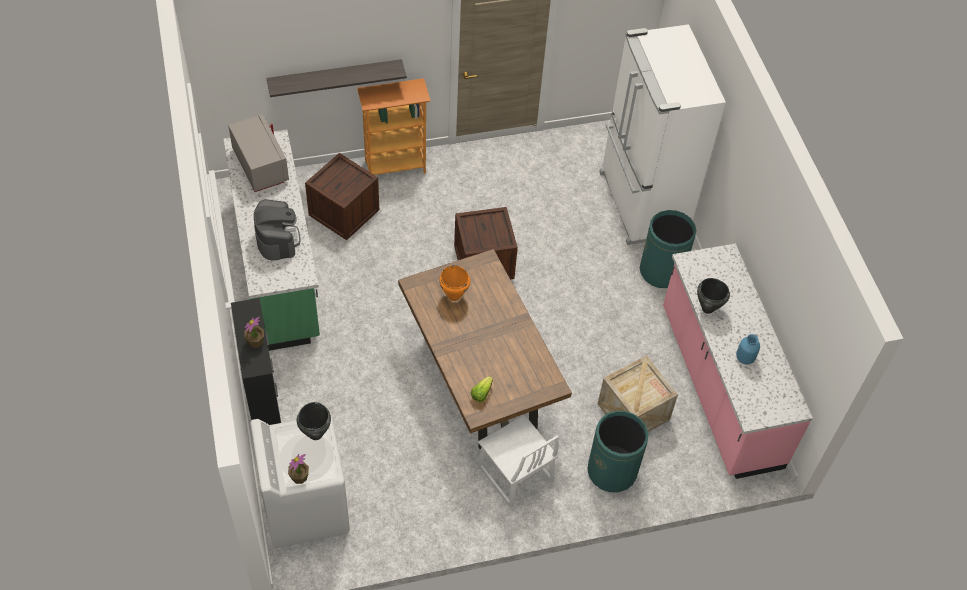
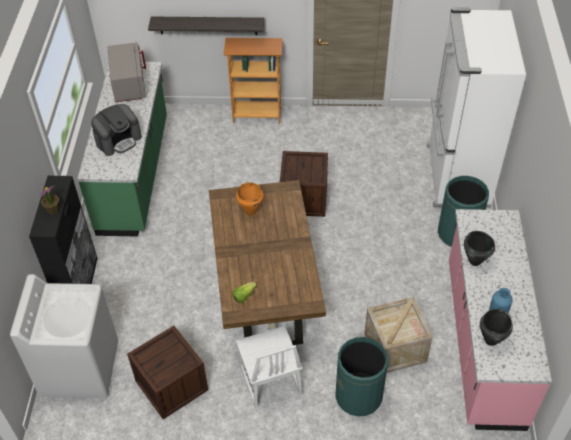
camera: 20 degrees right, 5 degrees down
coffee machine [254,199,300,261] -> coffee machine turned 45 degrees clockwise [91,104,142,156]
potted plant [288,454,309,484] -> none
black cooking pot [297,402,331,440] -> black cooking pot moved to [480,309,513,346]
crate [305,153,379,240] -> crate moved to [127,326,208,419]

